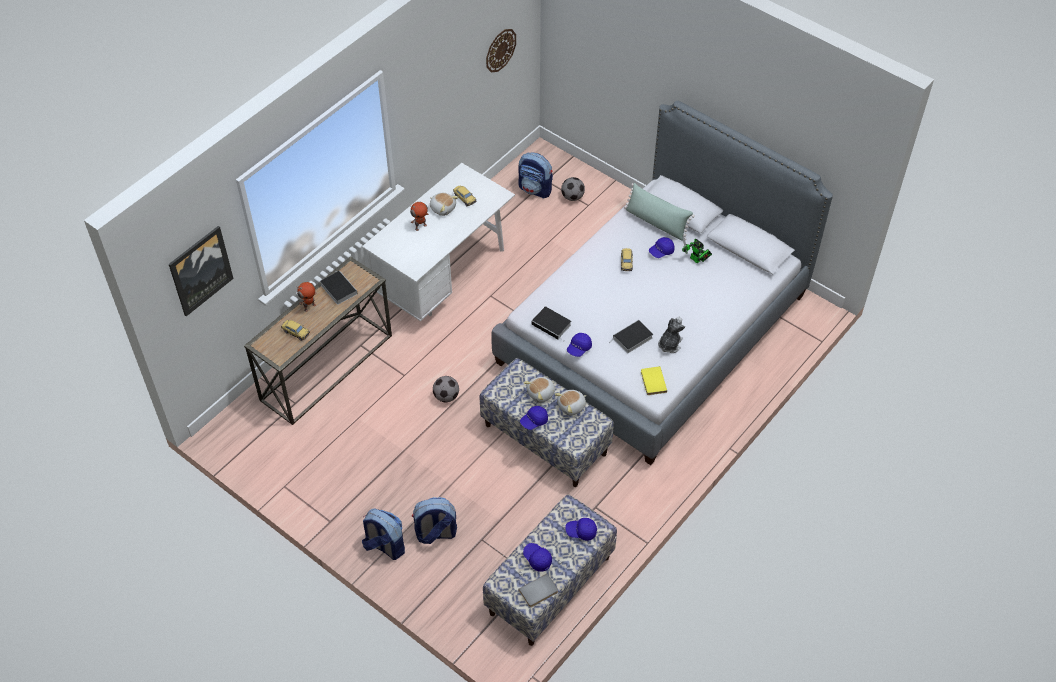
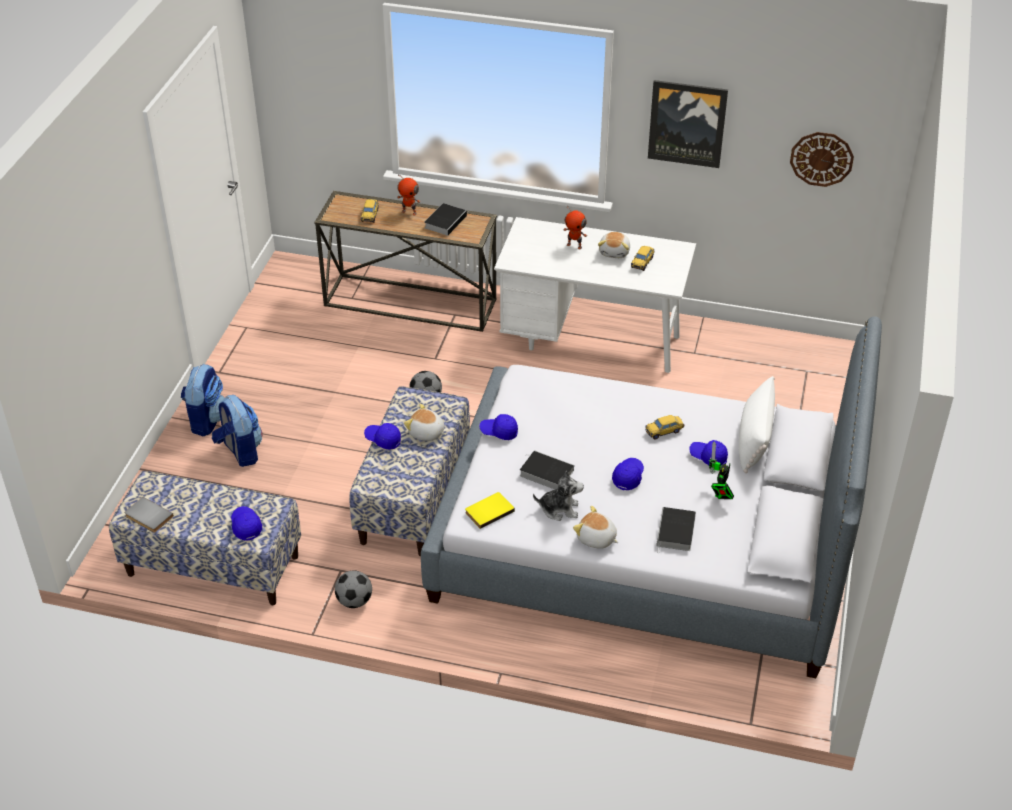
camera: 65 degrees right, 10 degrees down
picture [169,226,234,316] -> picture moved to [648,80,728,168]
backpack [518,152,553,198] -> none
blue cap [523,543,552,572] -> blue cap moved to [612,458,644,490]
book [531,306,571,341] -> book moved to [656,507,696,553]
plush toy [555,390,587,416] -> plush toy moved to [573,506,619,549]
football [561,177,585,201] -> football moved to [335,570,372,608]
green pillow [624,183,695,241] -> white pillow [739,376,775,473]

